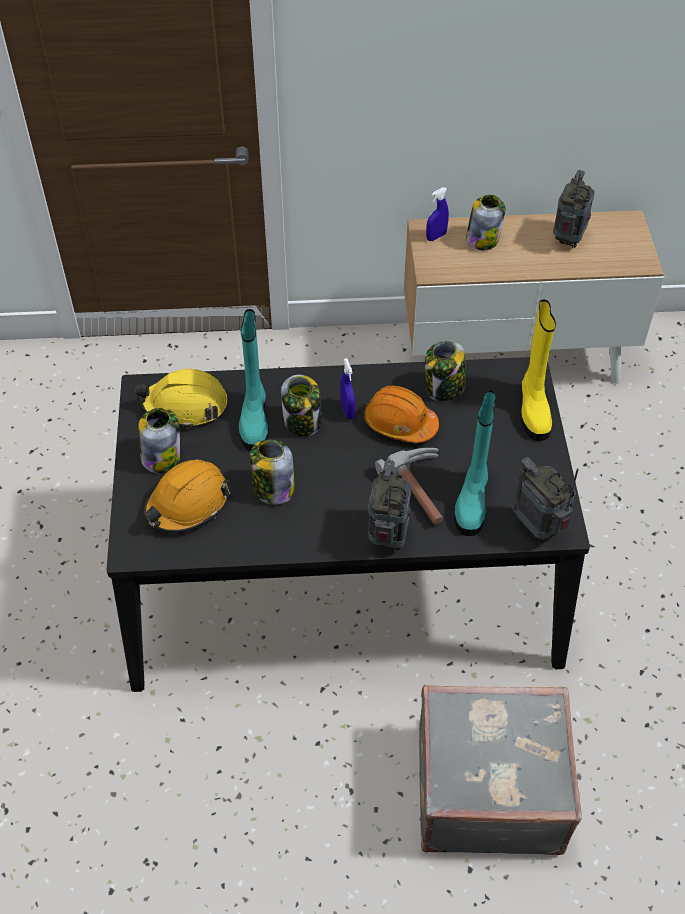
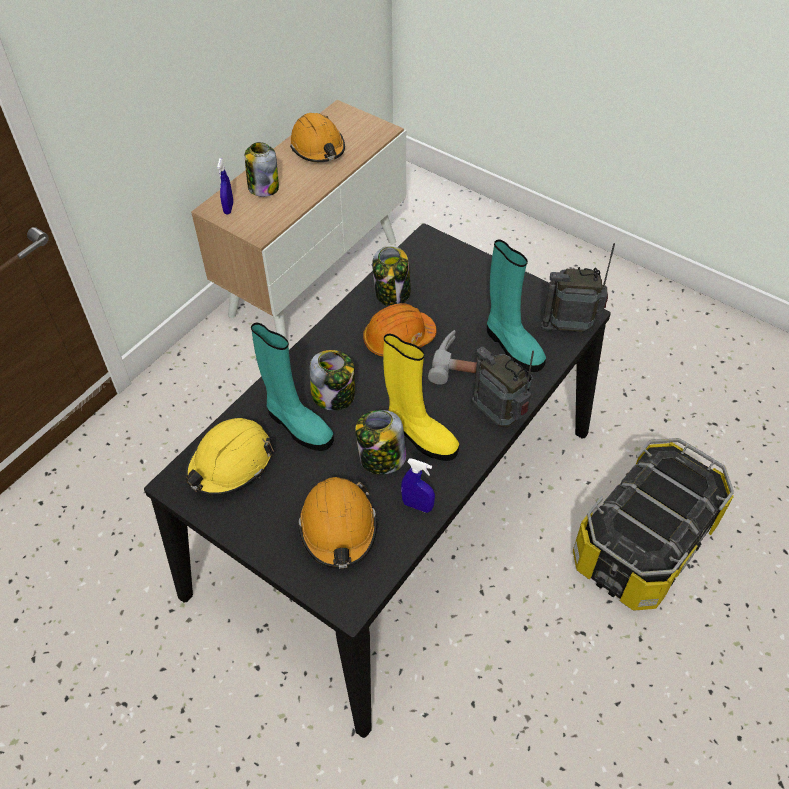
camera: 50 degrees left, 0 degrees up
jar [138,408,181,473] -> none
blue spray bottle [340,358,355,419] -> blue spray bottle moved to [401,458,435,513]
grey suitcase [419,685,582,855] -> storage box [573,438,734,610]
yellow boot [520,299,556,441] -> yellow boot moved to [383,333,459,461]
radio [553,170,595,248] -> orange hard hat [290,113,345,162]

